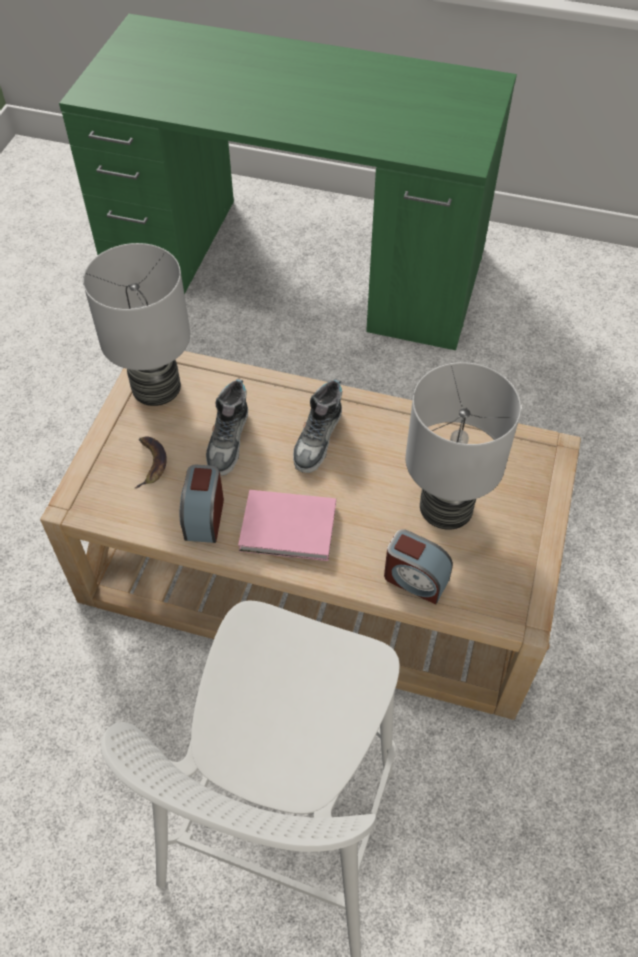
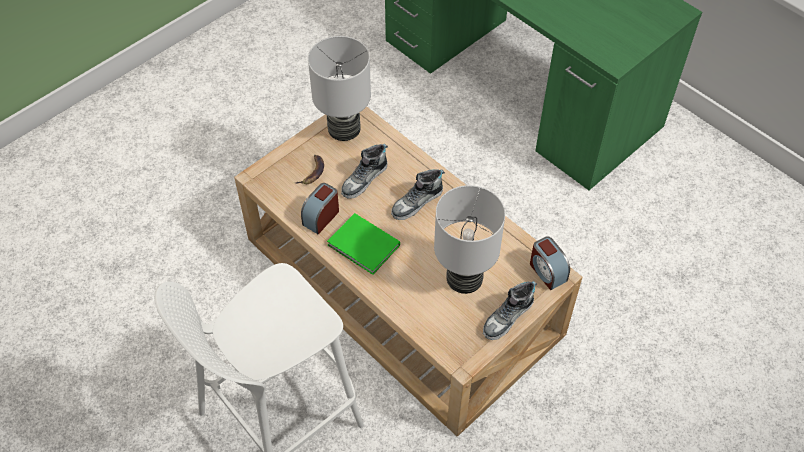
camera: 30 degrees right, 0 degrees up
pink book [238,490,336,561] -> green book [327,213,400,275]
alarm clock [384,529,453,605] -> alarm clock moved to [530,236,570,290]
none -> shoe [483,281,537,340]

